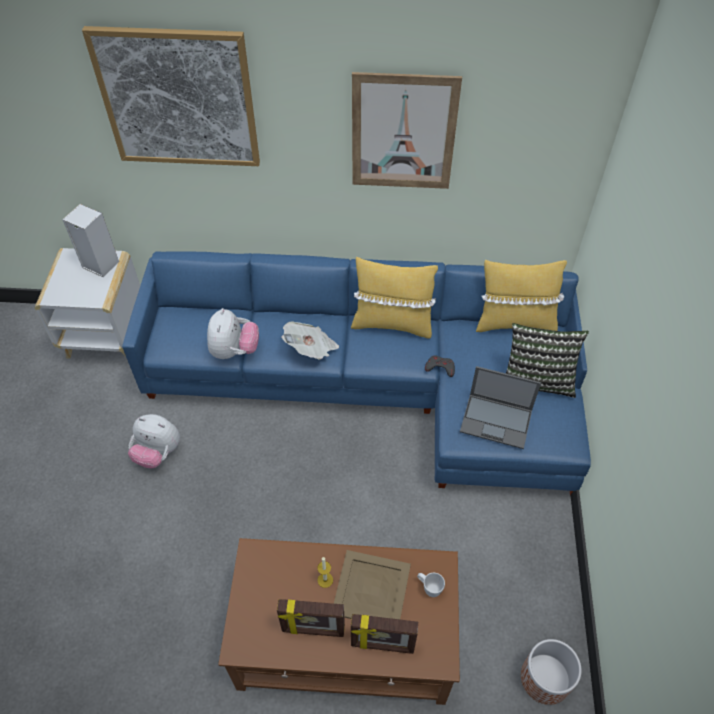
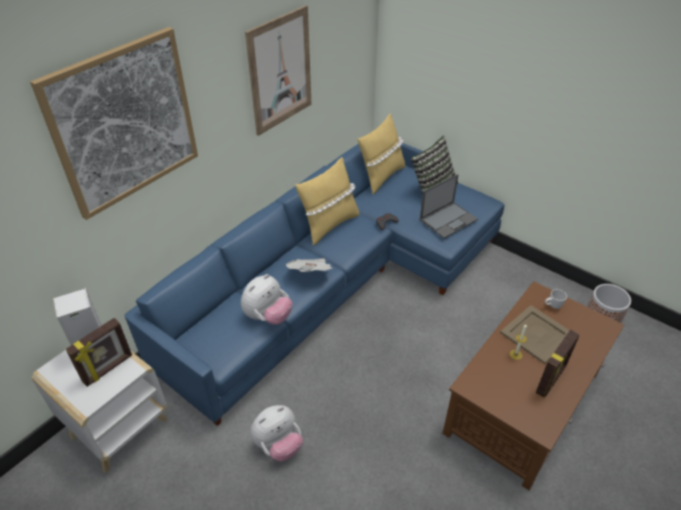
camera: 55 degrees left, 10 degrees down
plush toy [207,308,259,359] -> plush toy turned 90 degrees clockwise [241,274,293,325]
picture frame [351,614,418,654] -> picture frame moved to [66,318,132,387]

